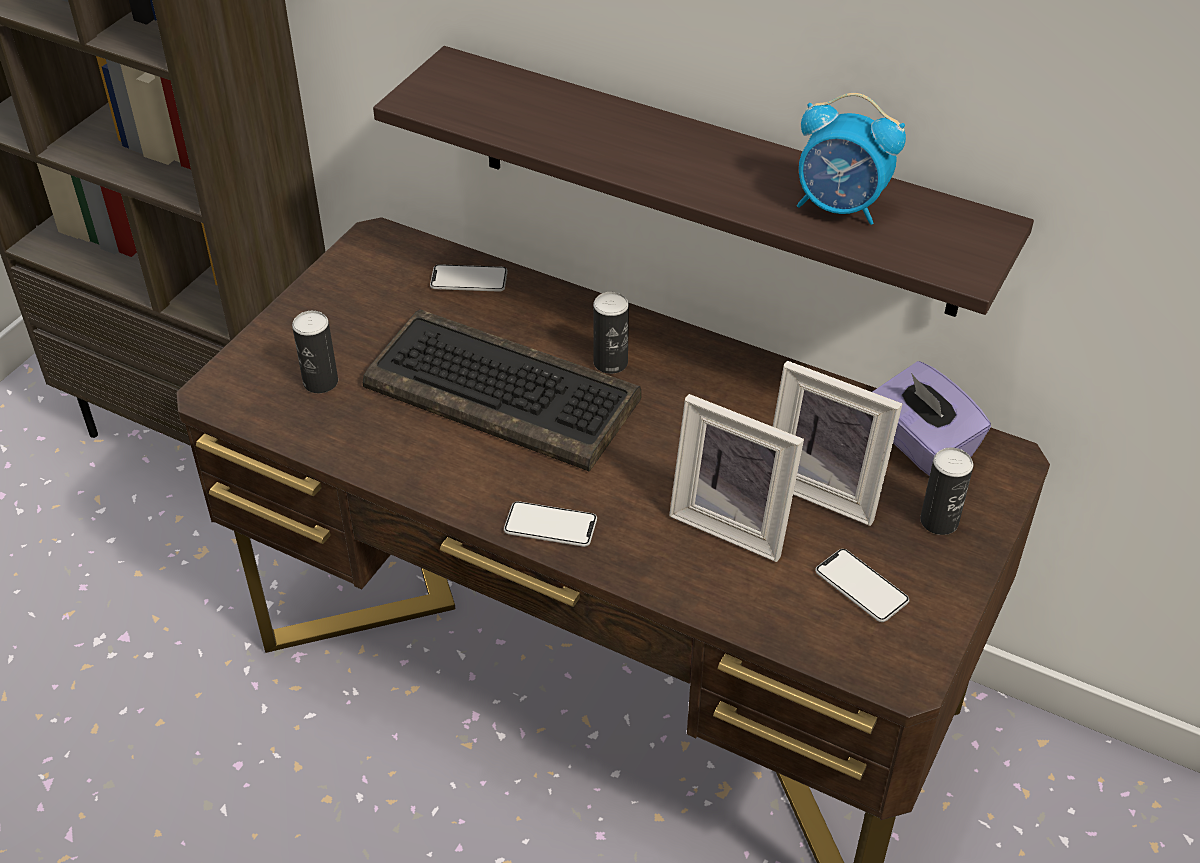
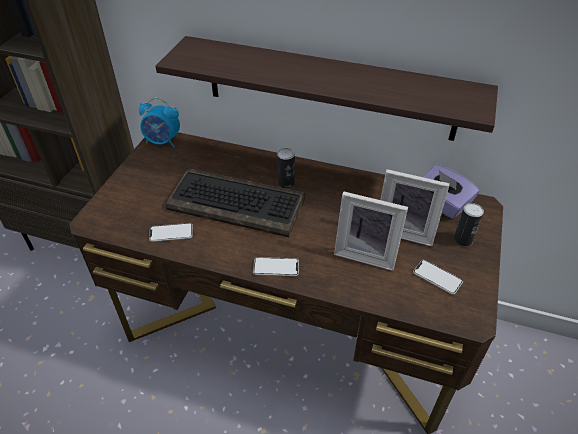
camera: 10 degrees left, 0 degrees up
can [292,311,338,393] -> none
phone [430,264,508,292] -> phone moved to [149,223,193,242]
alarm clock [797,93,906,225] -> alarm clock moved to [139,98,180,147]

